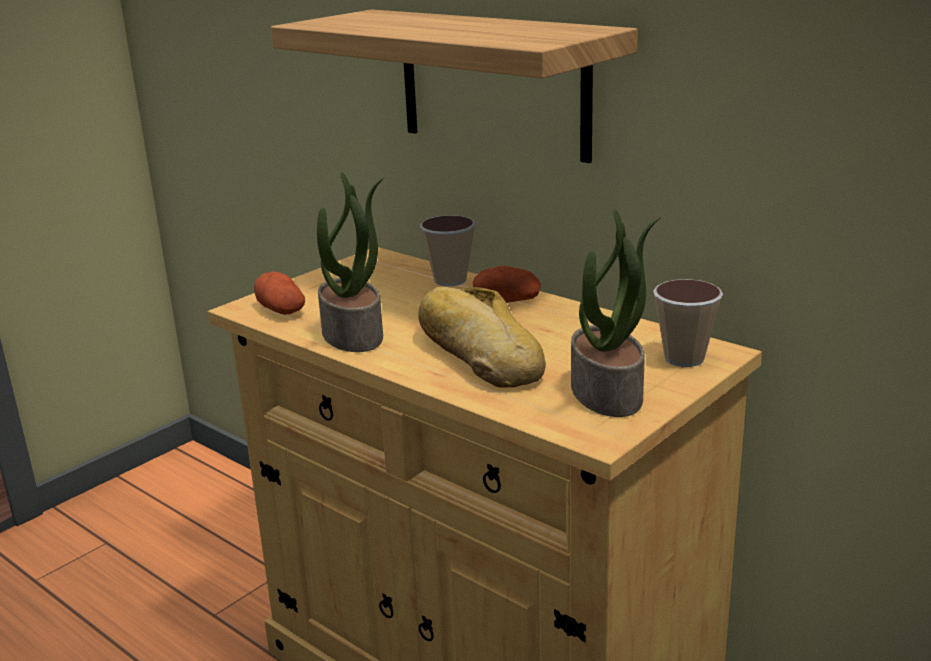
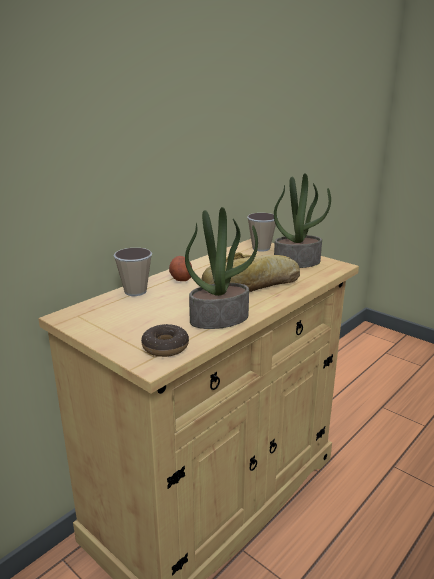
camera: 90 degrees left, 0 degrees up
potato [254,271,305,315] -> donut [141,324,189,357]
shelf [271,9,638,163] -> none

